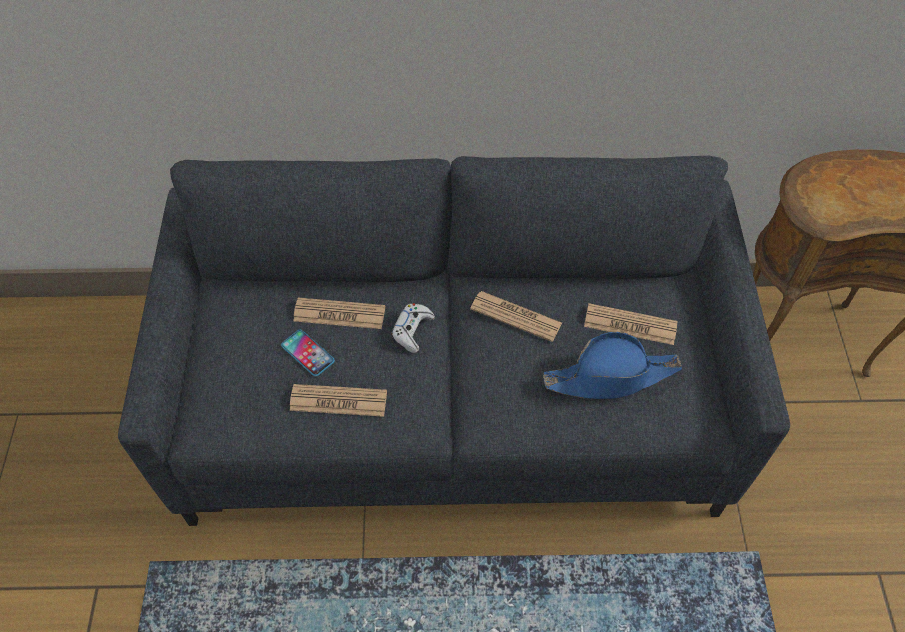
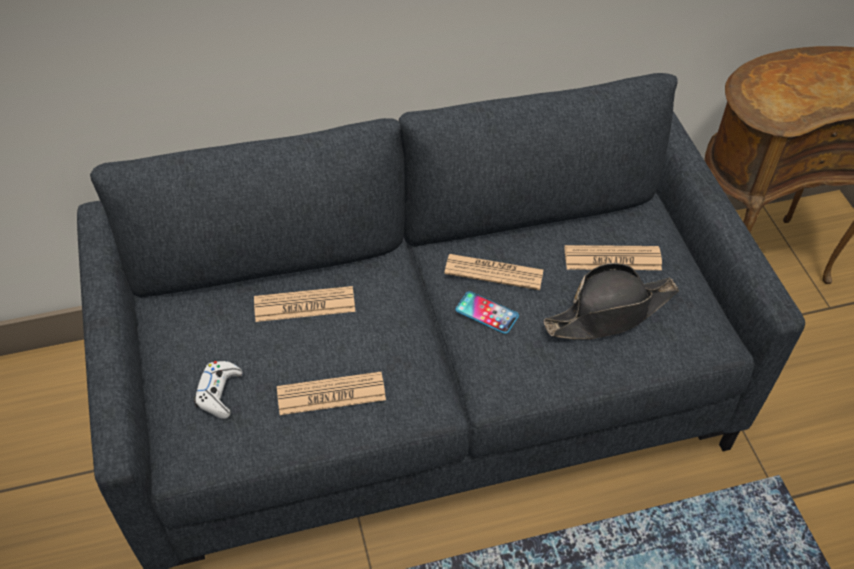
camera: 15 degrees left, 5 degrees down
phone [281,330,335,376] -> phone moved to [456,291,519,334]
white game controller [391,303,435,353] -> white game controller moved to [194,361,243,419]
blue hat [543,332,682,399] -> black hat [544,263,679,339]

